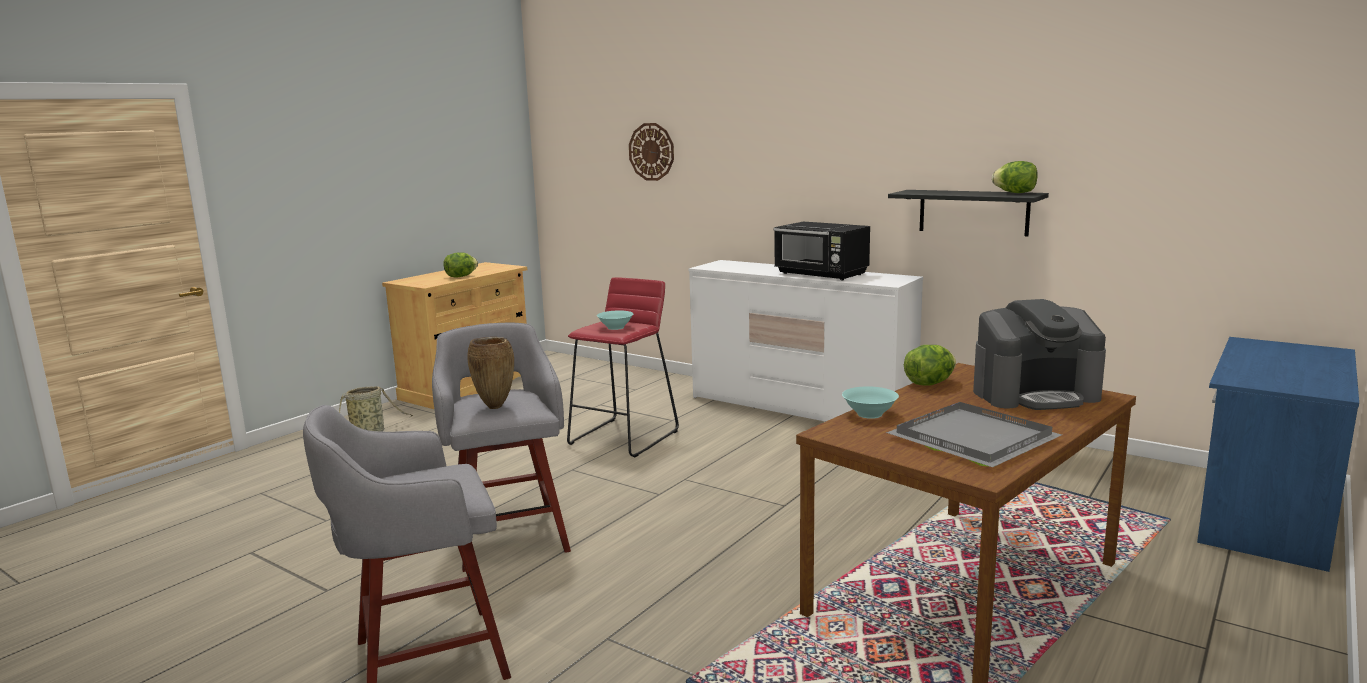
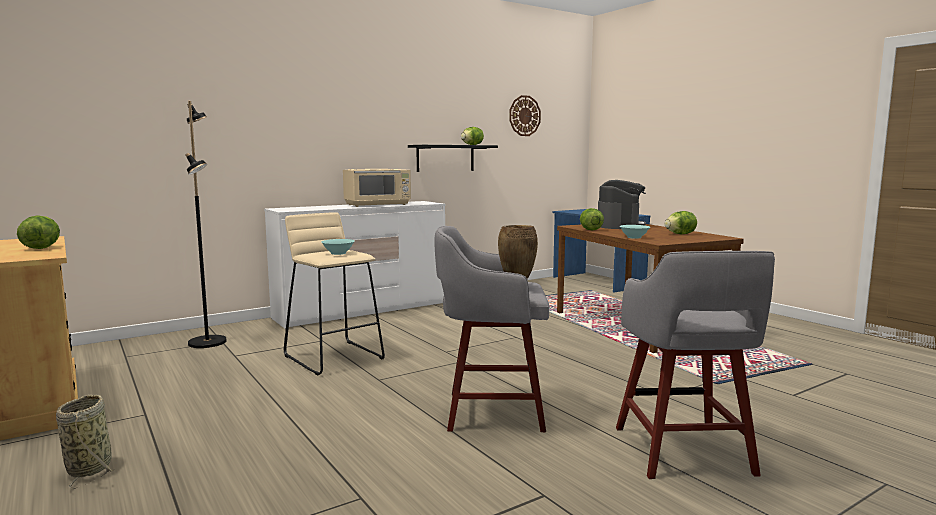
camera: 70 degrees left, 5 degrees down
red stool [567,277,679,457] -> beige stool [284,212,385,375]
wall clock [629,123,674,181] -> wall clock moved to [509,95,541,136]
black microwave [773,222,870,280] -> beige microwave [343,169,411,207]
grey tray [886,402,1062,467] -> lettuce [665,211,697,234]
none -> black floor lamp [186,101,227,348]

